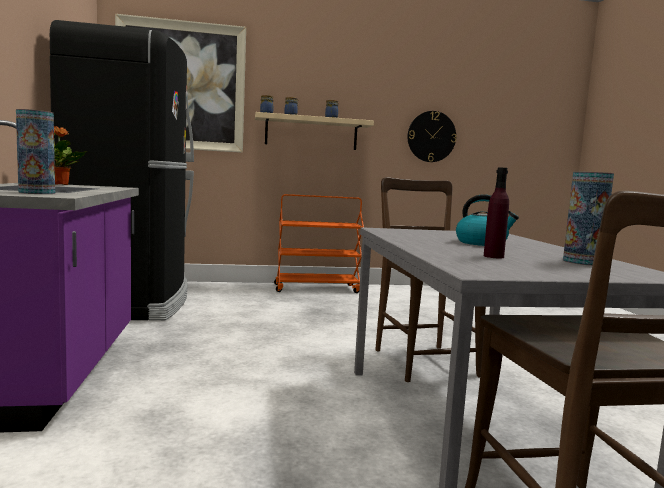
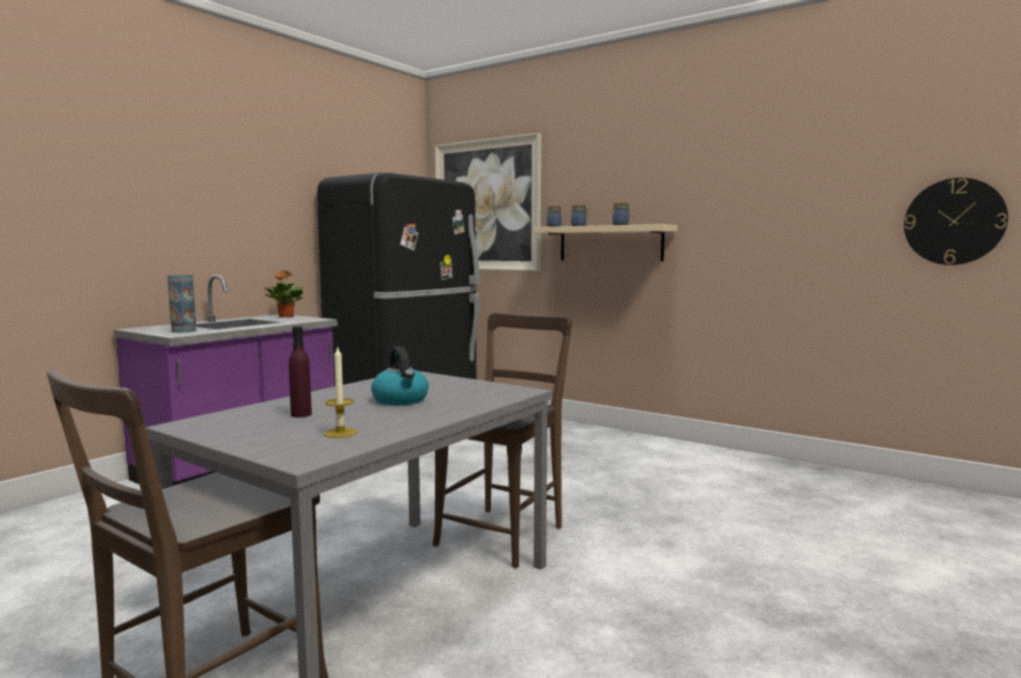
camera: 45 degrees right, 0 degrees up
orange cart [274,194,364,293] -> none
wall clock [408,111,456,162] -> wall clock moved to [904,178,1008,265]
vase [563,171,614,266] -> candle [324,346,358,438]

